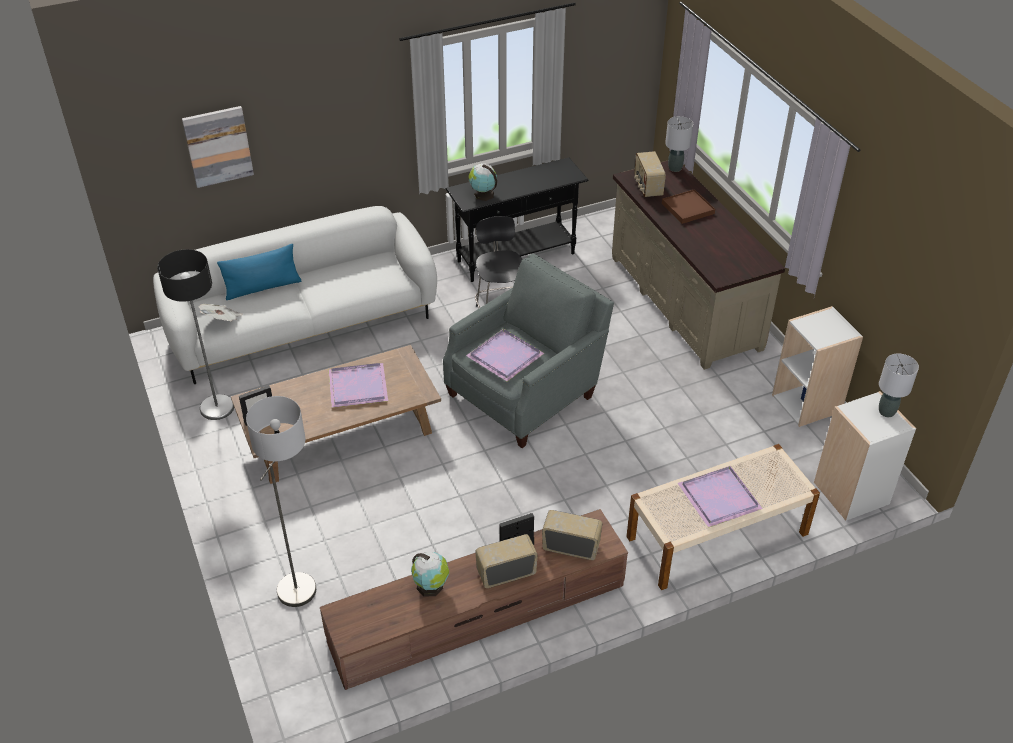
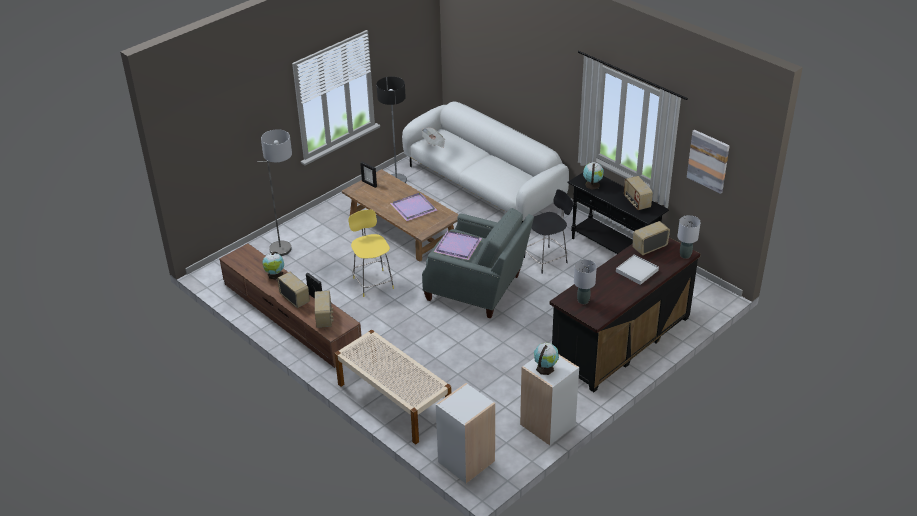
camera: 70 degrees right, 5 degrees down
picture [182,106,254,188] -> picture moved to [687,130,730,194]
blue pillow [217,244,301,300] -> none
beige cabinet [612,160,785,370] -> black cabinet [549,237,700,392]
brown tray [662,189,715,224] -> white tray [616,254,659,285]
purple tray [678,466,763,528] -> none
grey table lamp [879,353,919,417] -> grey table lamp moved to [574,260,597,304]
none -> yellow stool [348,210,394,297]
none -> globe [534,342,559,375]
none -> radio [624,176,653,210]

